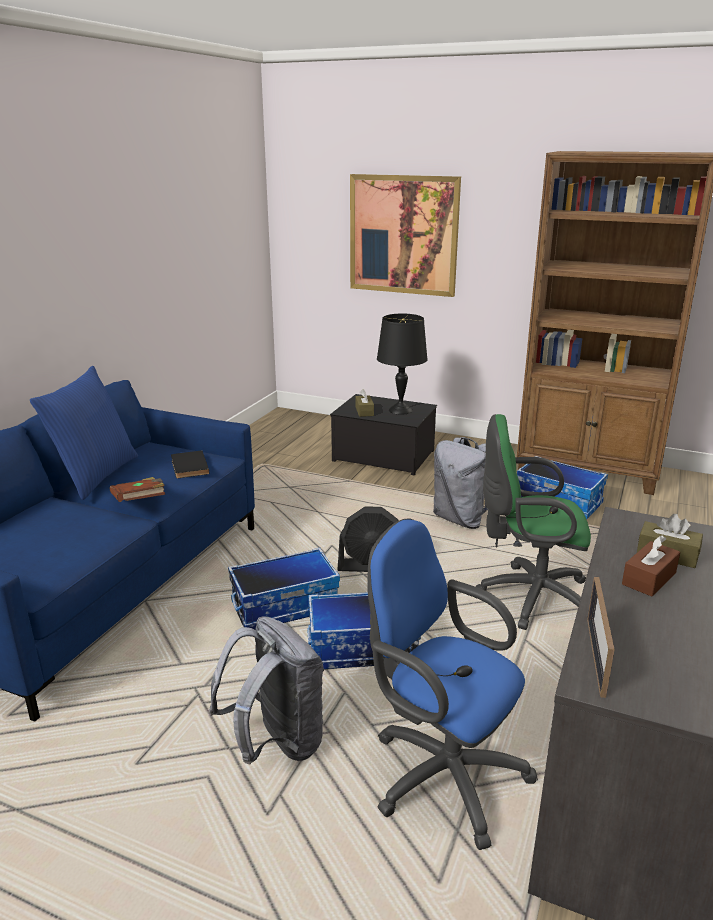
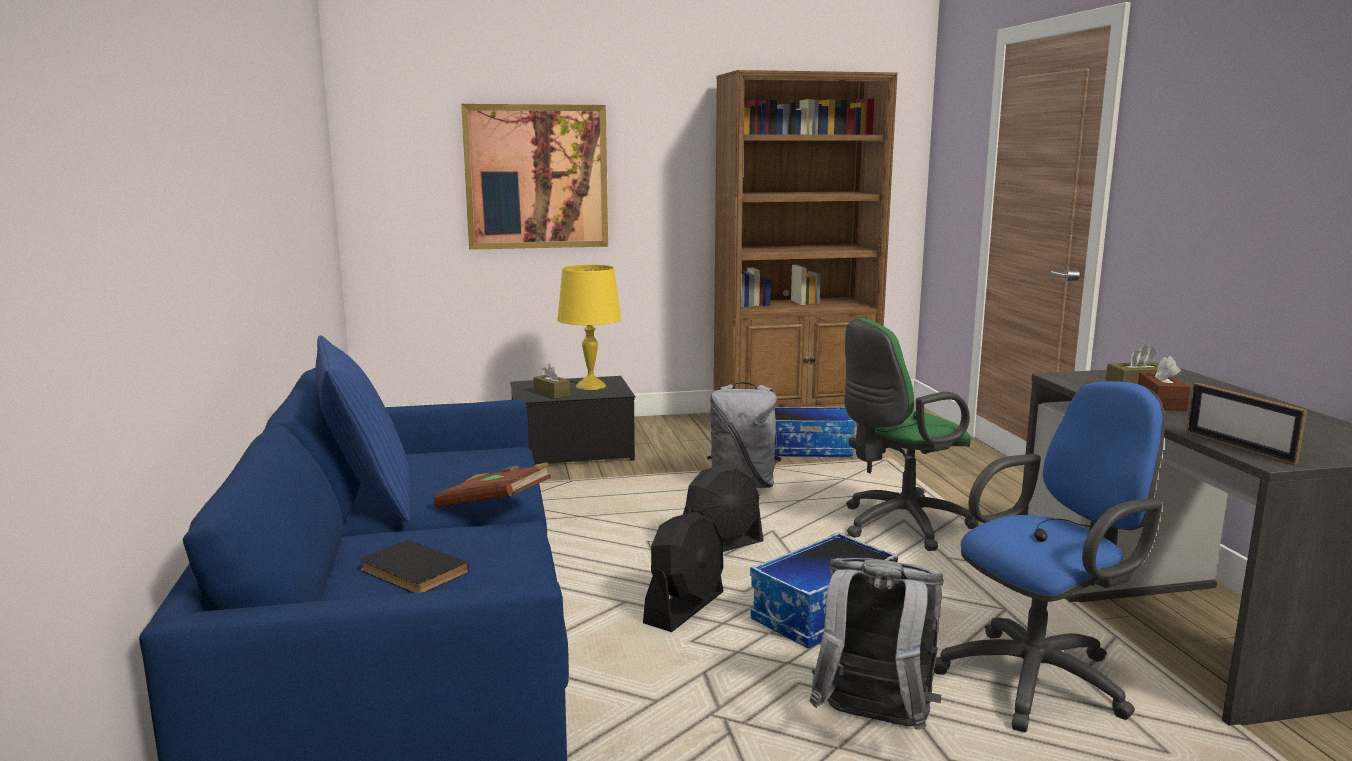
camera: 35 degrees left, 10 degrees down
black book [171,450,209,478] -> black book moved to [360,540,469,593]
storage box [228,548,340,630] -> black fan [643,511,724,632]
blue office chair [367,518,538,850] -> blue office chair turned 150 degrees clockwise [934,381,1165,732]
black table lamp [377,314,428,415] -> yellow table lamp [557,265,621,390]

